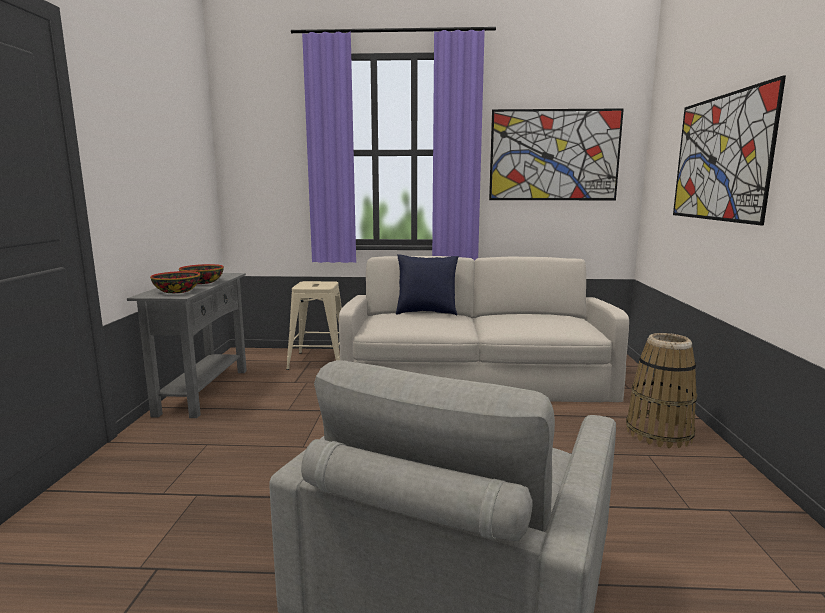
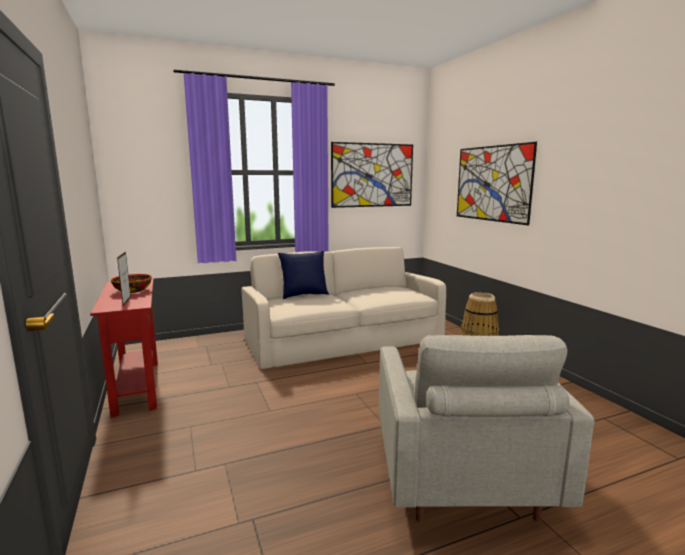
camera: 25 degrees left, 0 degrees up
grey console table [127,273,247,418] -> red console table [90,279,158,417]
bowl [150,271,200,293] -> picture frame [117,252,131,306]
beige stool [286,281,342,370] -> none

